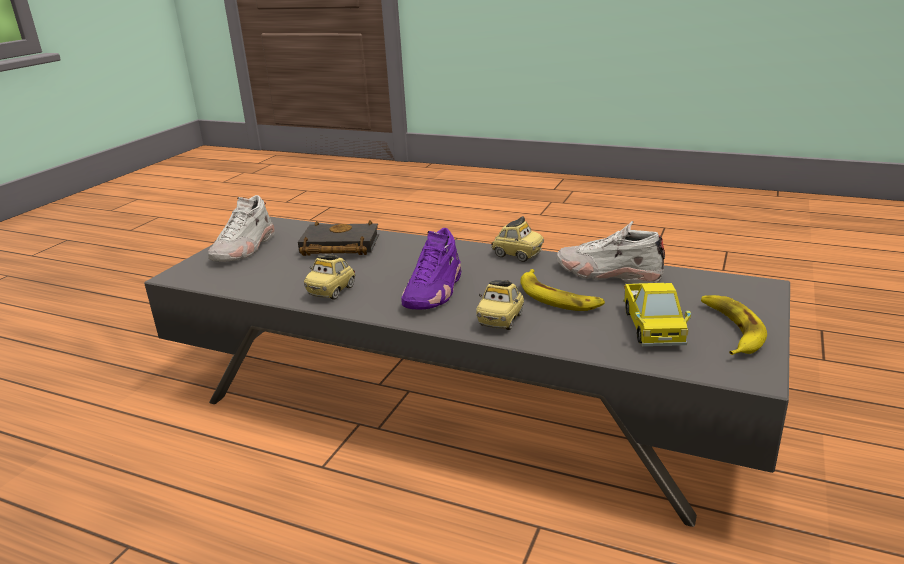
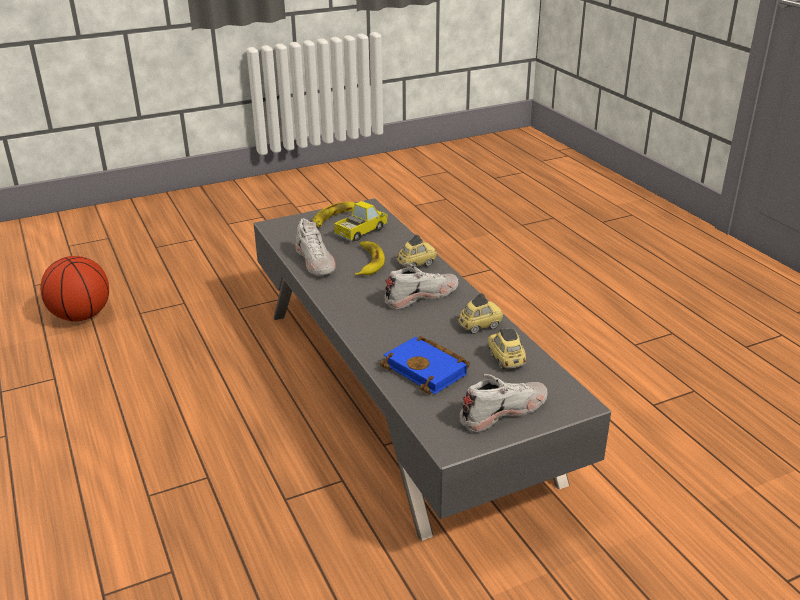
camera: 140 degrees left, 5 degrees up
black book [298,221,379,256] -> blue book [380,336,470,394]
purple shoe [401,228,461,309] -> white shoe [384,263,459,310]
toy car [491,216,544,262] -> toy car moved to [488,328,526,370]
none -> basketball [40,256,109,321]

